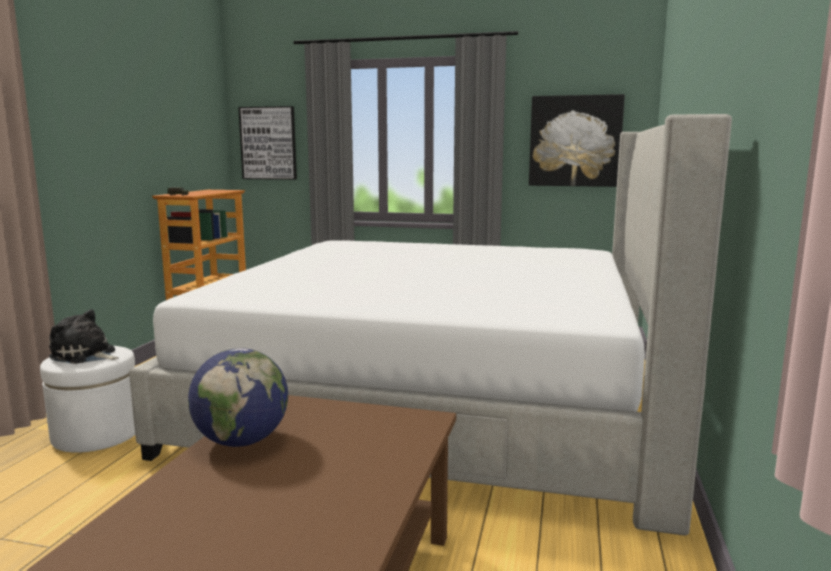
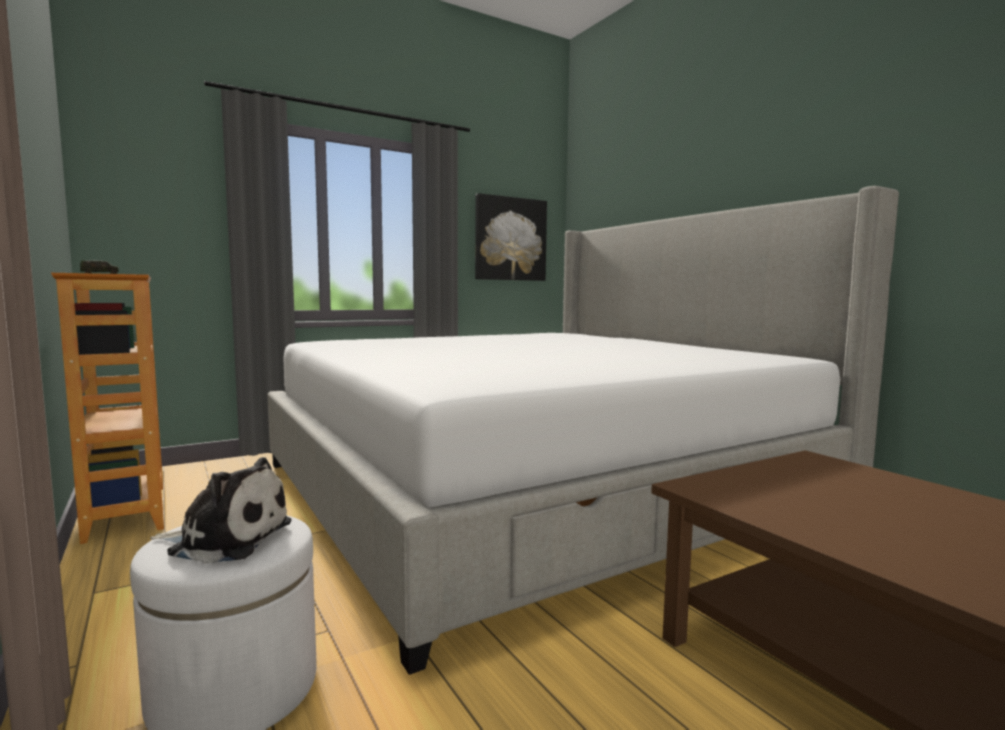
camera: 45 degrees left, 5 degrees down
plush toy [49,309,119,364] -> plush toy turned 150 degrees counterclockwise [150,457,291,564]
globe [188,348,288,447] -> none
picture [238,106,297,180] -> none

